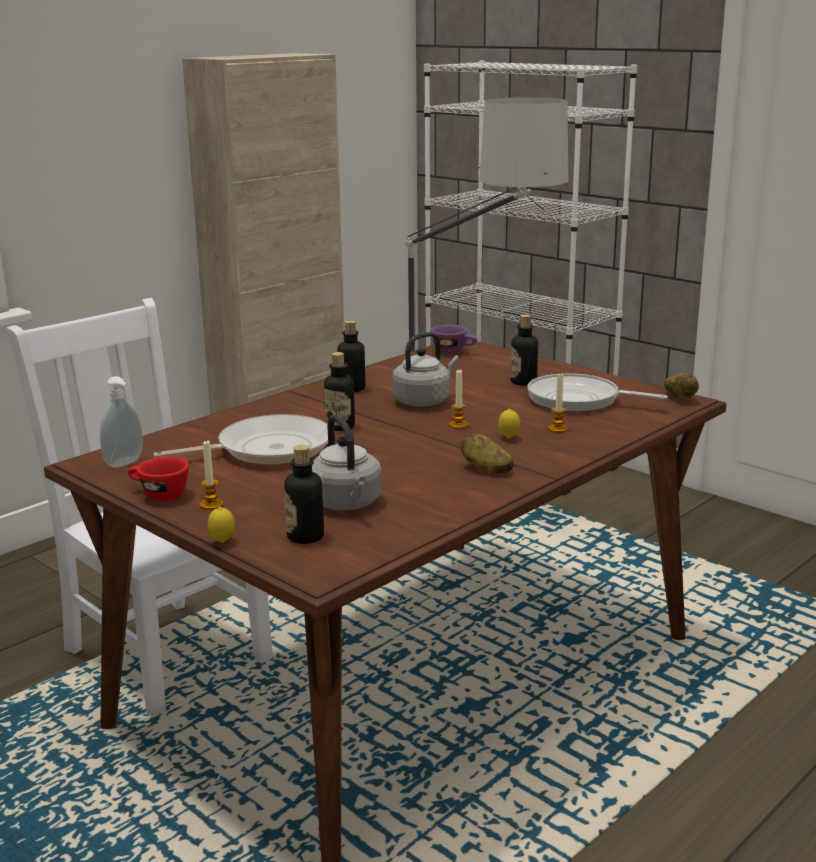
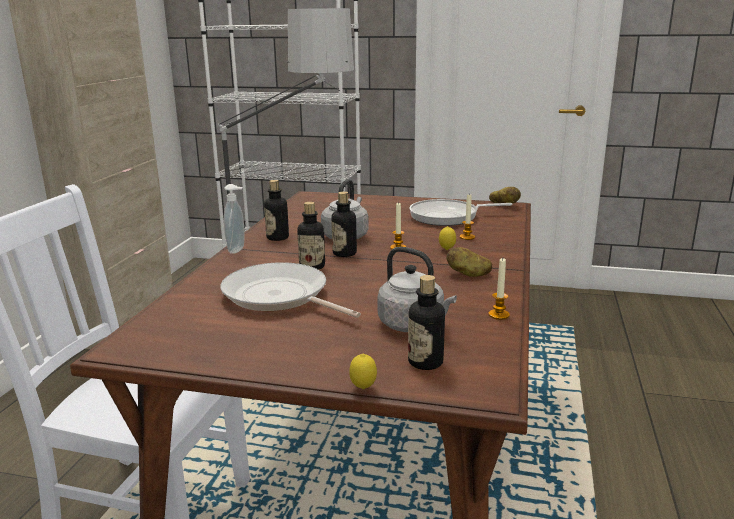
camera: 30 degrees left, 0 degrees up
soap dispenser [100,376,143,468] -> soap dispenser moved to [224,184,244,254]
red cup [128,456,189,501] -> none
frying pan [153,414,328,465] -> frying pan turned 90 degrees counterclockwise [220,262,361,318]
candle [200,440,224,510] -> candle moved to [489,258,510,320]
purple cup [431,325,477,354] -> none
bottle [510,314,538,386] -> bottle moved to [331,192,357,257]

